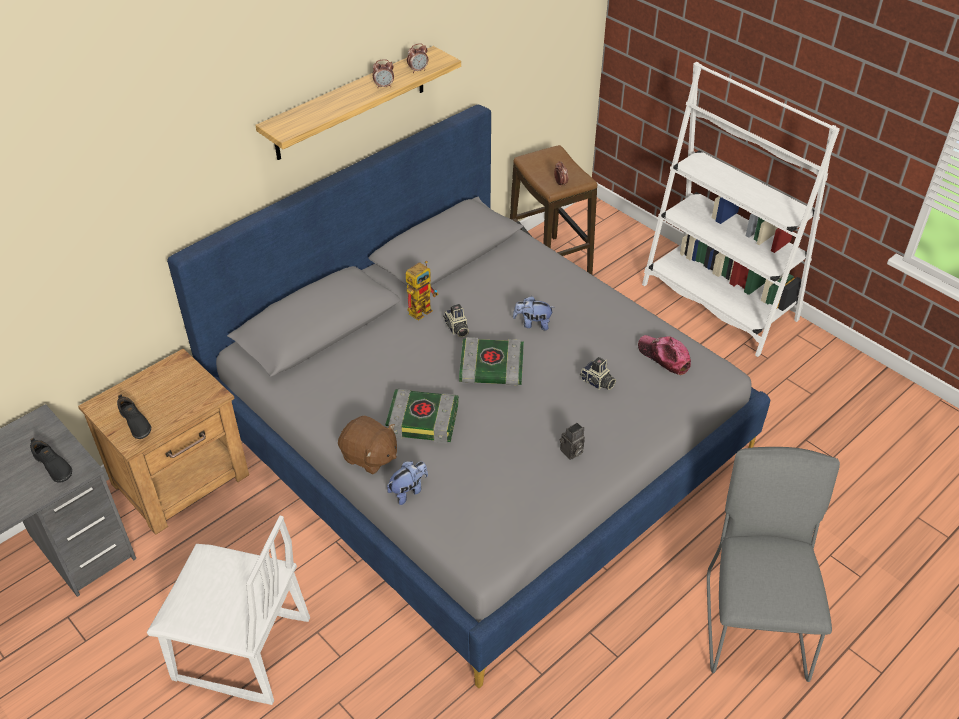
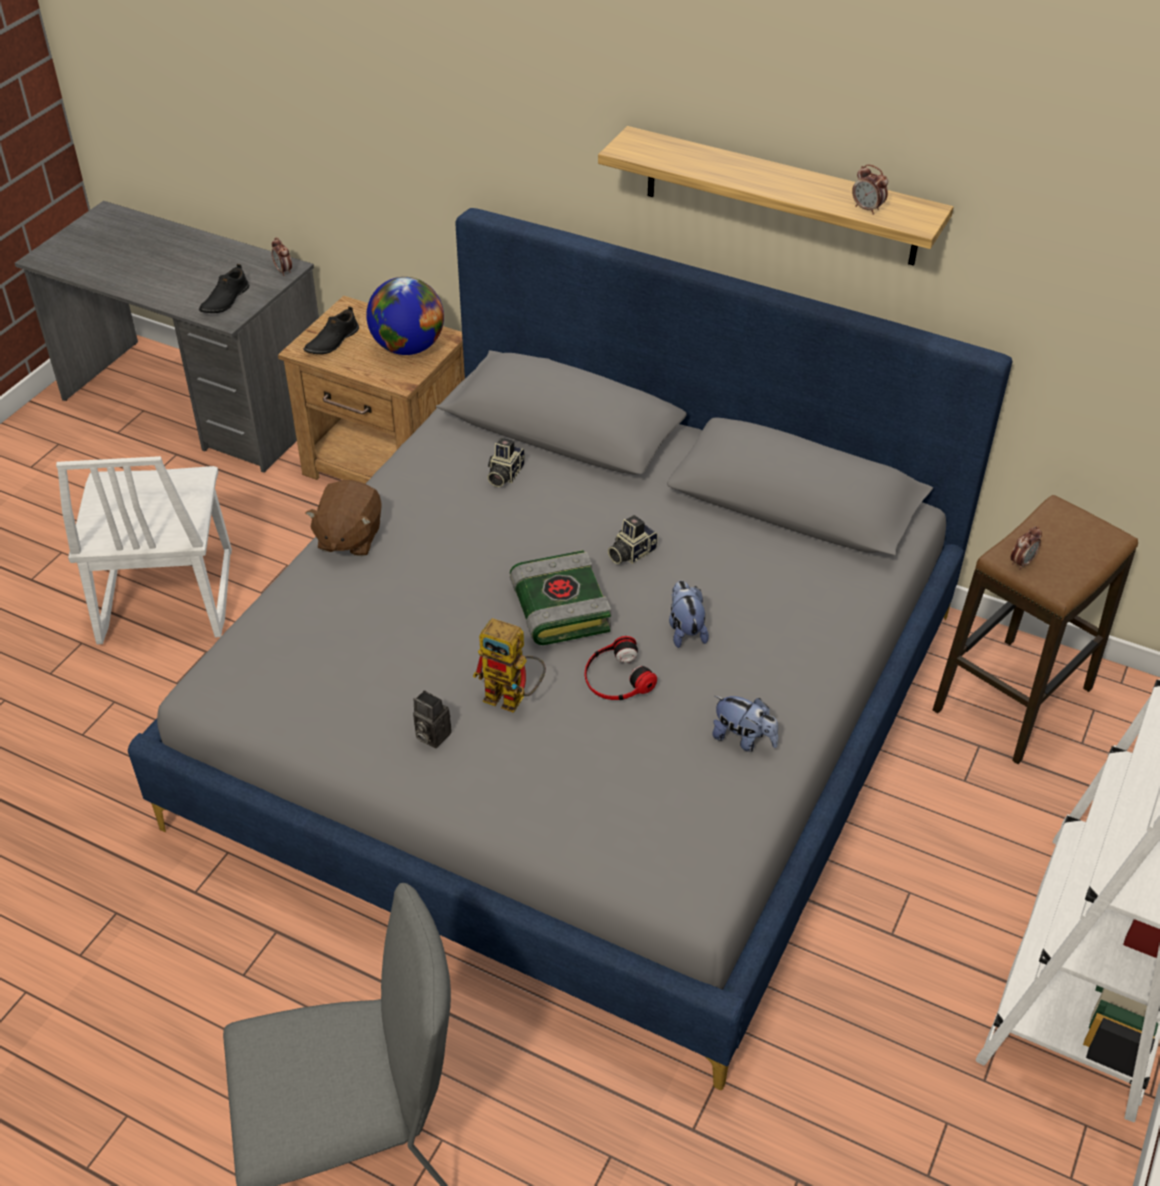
camera: 70 degrees right, 0 degrees up
alarm clock [372,59,394,88] -> alarm clock moved to [271,237,292,276]
book [386,389,459,443] -> none
plush toy [387,461,428,505] -> plush toy moved to [712,696,779,752]
toy robot [406,261,439,321] -> toy robot moved to [473,618,546,713]
camera [580,357,616,390] -> camera moved to [487,438,525,487]
cap [638,335,691,375] -> none
none -> globe [366,277,444,355]
none -> headphones [585,636,657,700]

